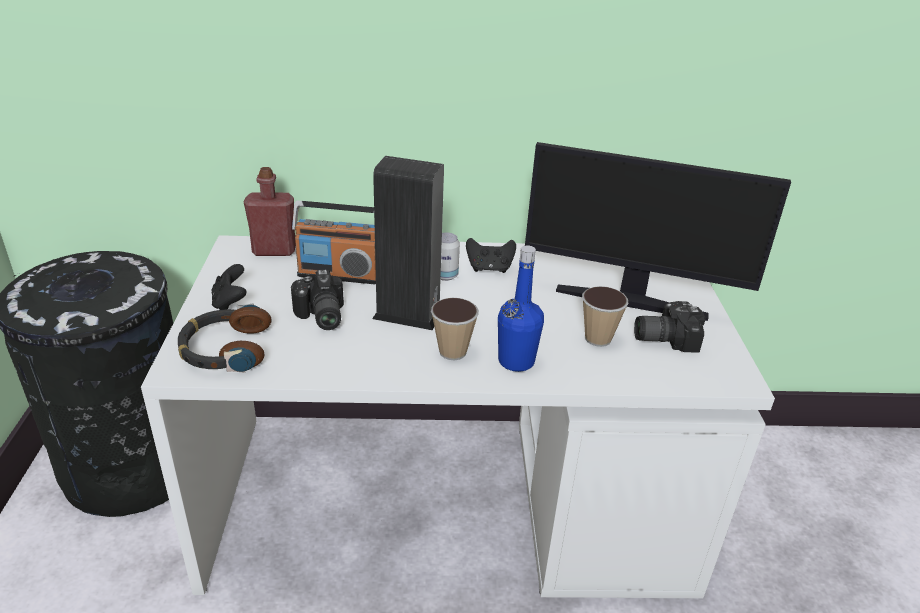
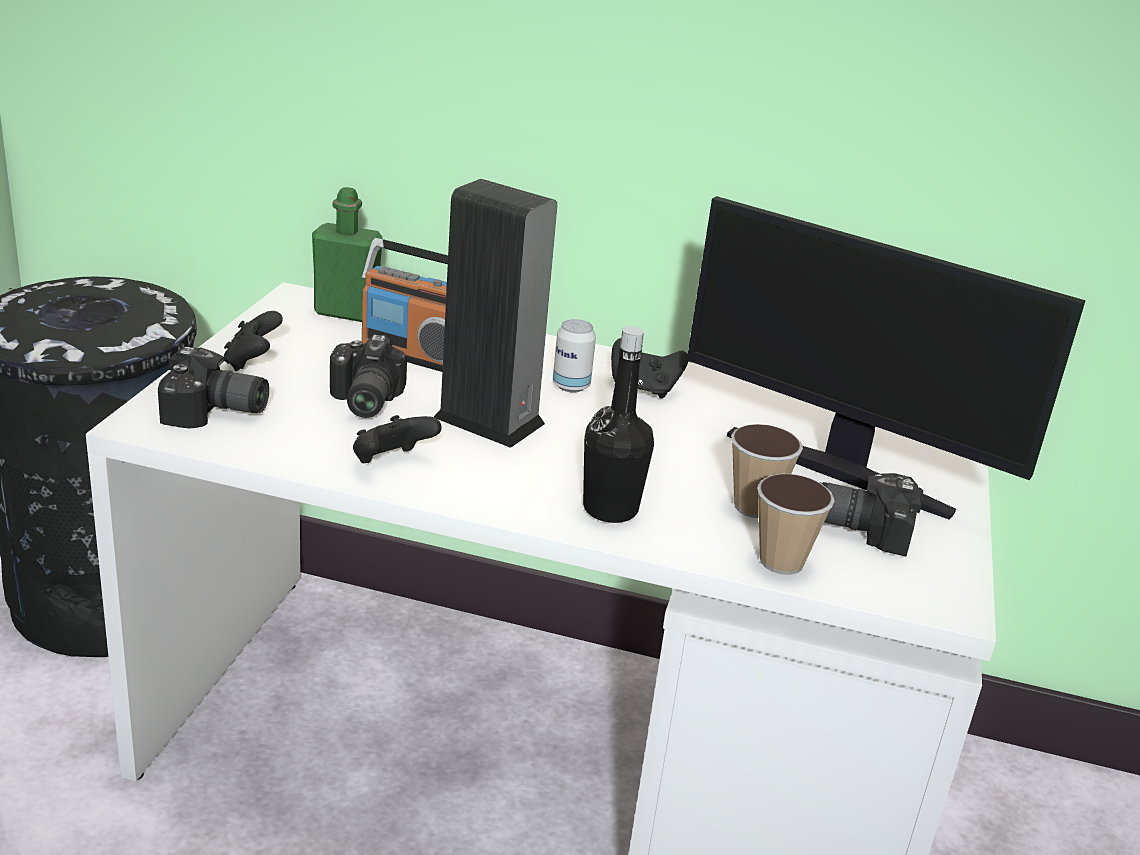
camera: 15 degrees right, 5 degrees down
headphones [178,304,272,372] -> camera [158,347,269,428]
red bottle [244,167,296,256] -> green bottle [312,187,383,322]
cup [431,298,479,360] -> cup moved to [757,474,835,575]
blue bottle [498,245,544,372] -> black bottle [583,326,654,523]
none -> black game controller [353,415,442,463]

